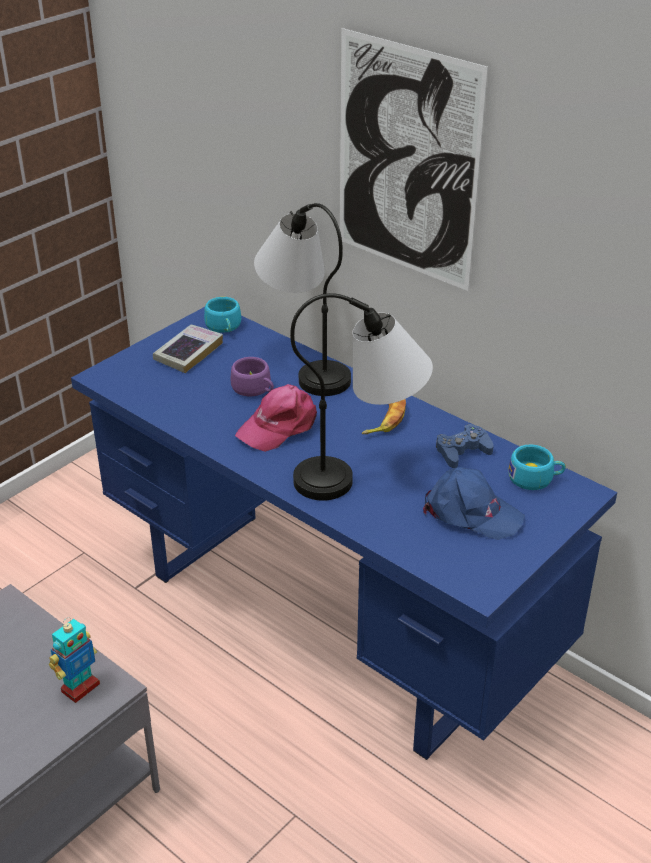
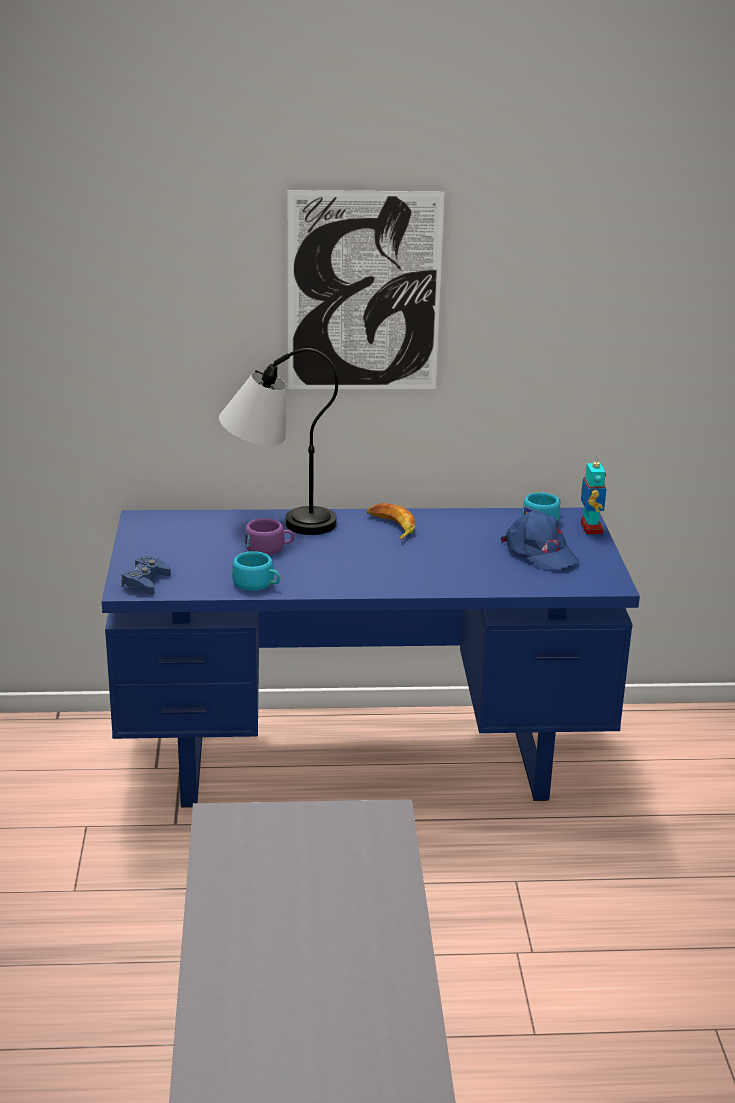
camera: 45 degrees left, 10 degrees down
toy robot [49,617,100,703] -> toy robot moved to [581,455,606,534]
book [153,325,223,373] -> none
turquoise cup [204,297,241,333] -> turquoise cup moved to [232,551,281,591]
pink cap [235,384,317,452] -> none
table lamp [290,293,433,501] -> none
blue cap [423,467,525,540] -> blue cap turned 75 degrees clockwise [501,510,579,570]
blue game controller [436,424,494,468] -> blue game controller moved to [121,556,171,595]

